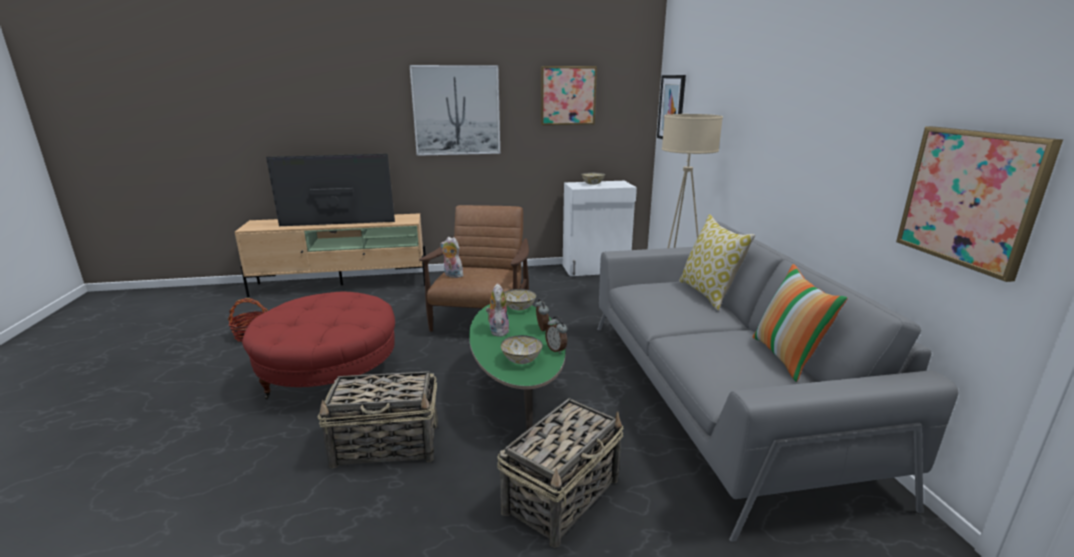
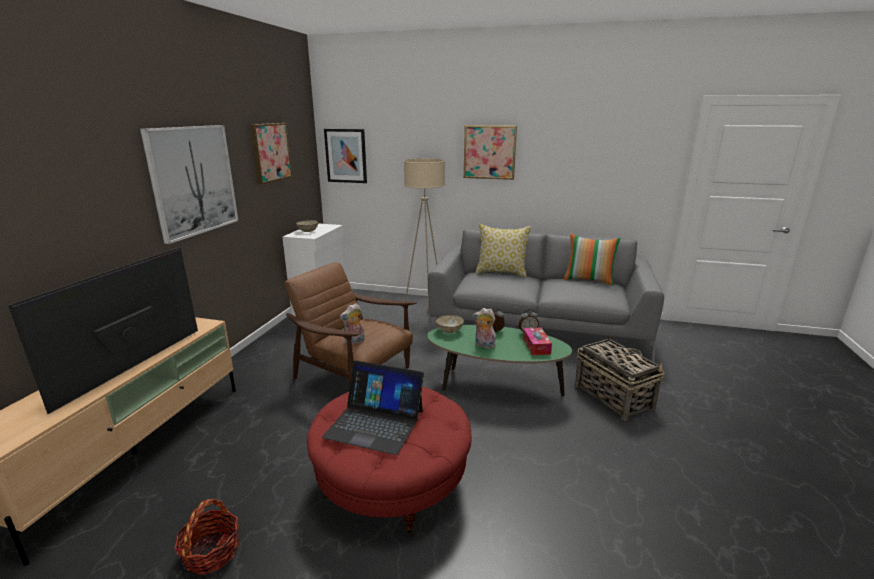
camera: 65 degrees left, 0 degrees up
basket [318,371,438,469] -> none
bowl [501,335,543,364] -> tissue box [523,328,552,355]
picture [896,126,1063,282] -> picture moved to [464,125,517,180]
none -> laptop [322,360,424,455]

